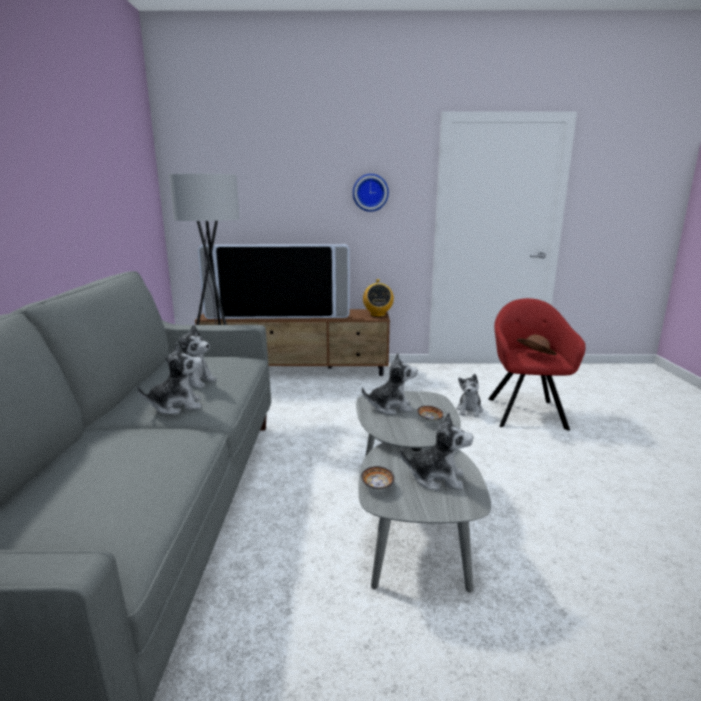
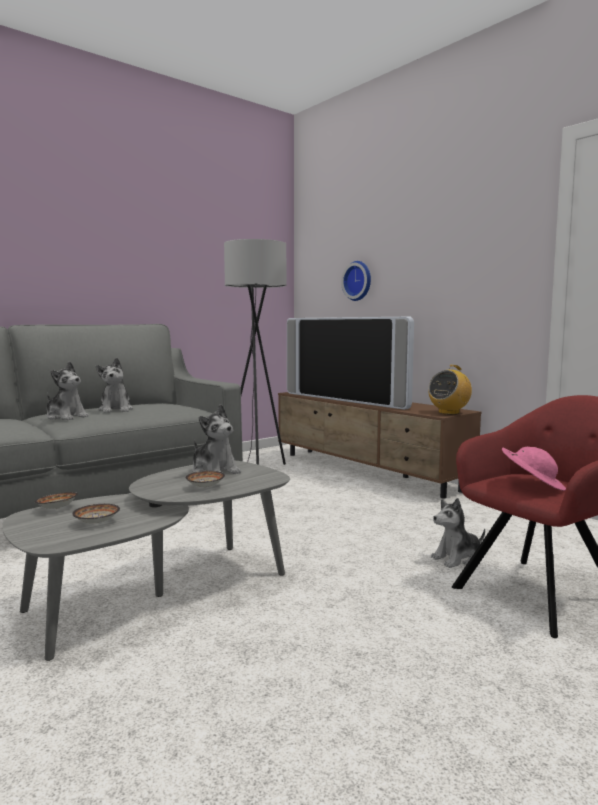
camera: 50 degrees right, 10 degrees down
wall clock [353,174,389,212] -> wall clock moved to [341,261,371,301]
plush toy [400,412,473,491] -> bowl [72,504,120,523]
brown hat [517,335,557,355] -> pink hat [502,447,566,491]

